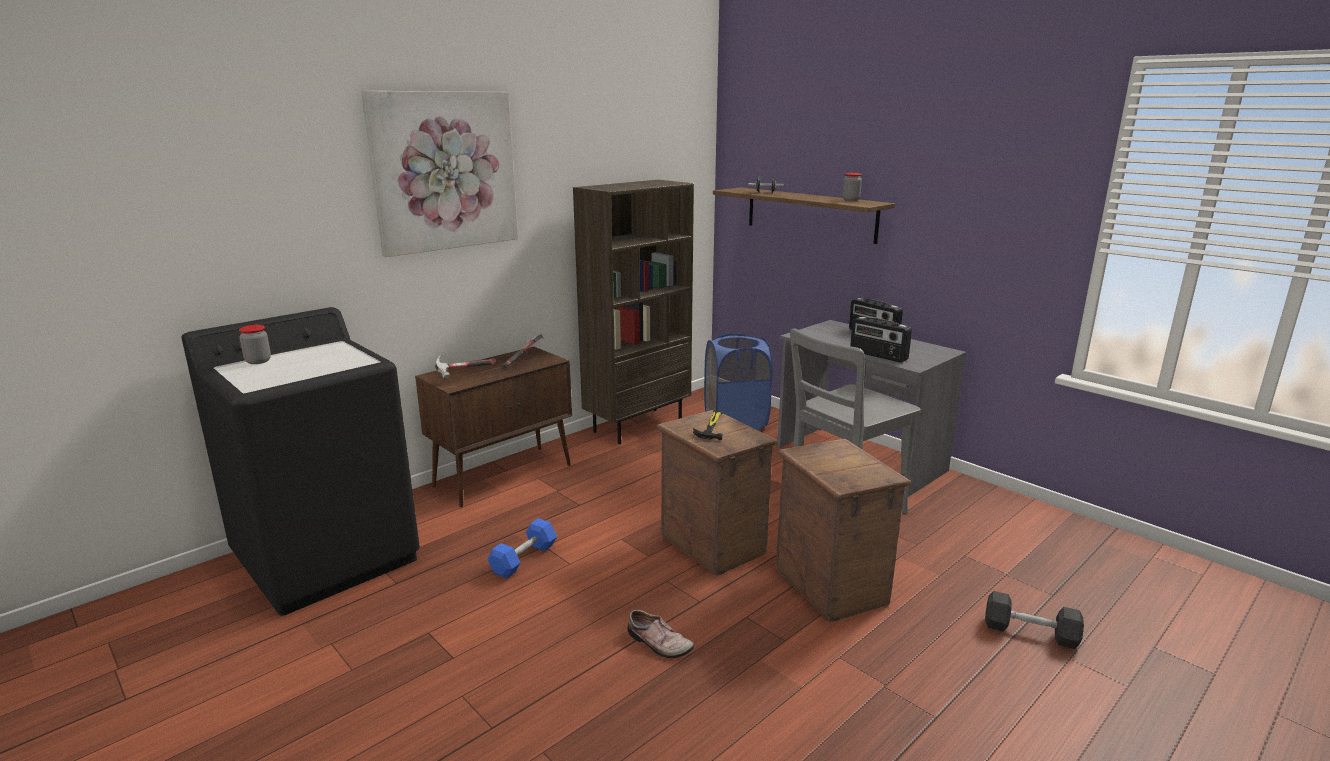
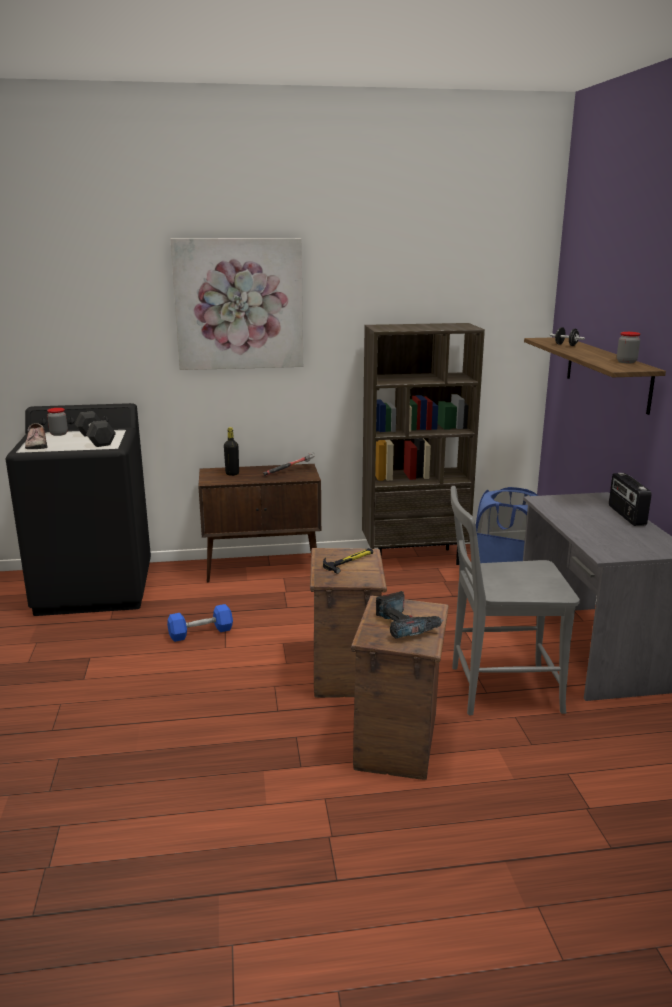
camera: 35 degrees right, 0 degrees up
hammer [434,354,496,380] -> black bottle [224,427,239,476]
shoe [627,610,695,658] -> shoe moved to [25,423,48,449]
radio [850,317,912,363] -> none
grey dumbbell [985,591,1084,649] -> grey dumbbell moved to [74,411,116,447]
none -> power drill [376,591,444,638]

